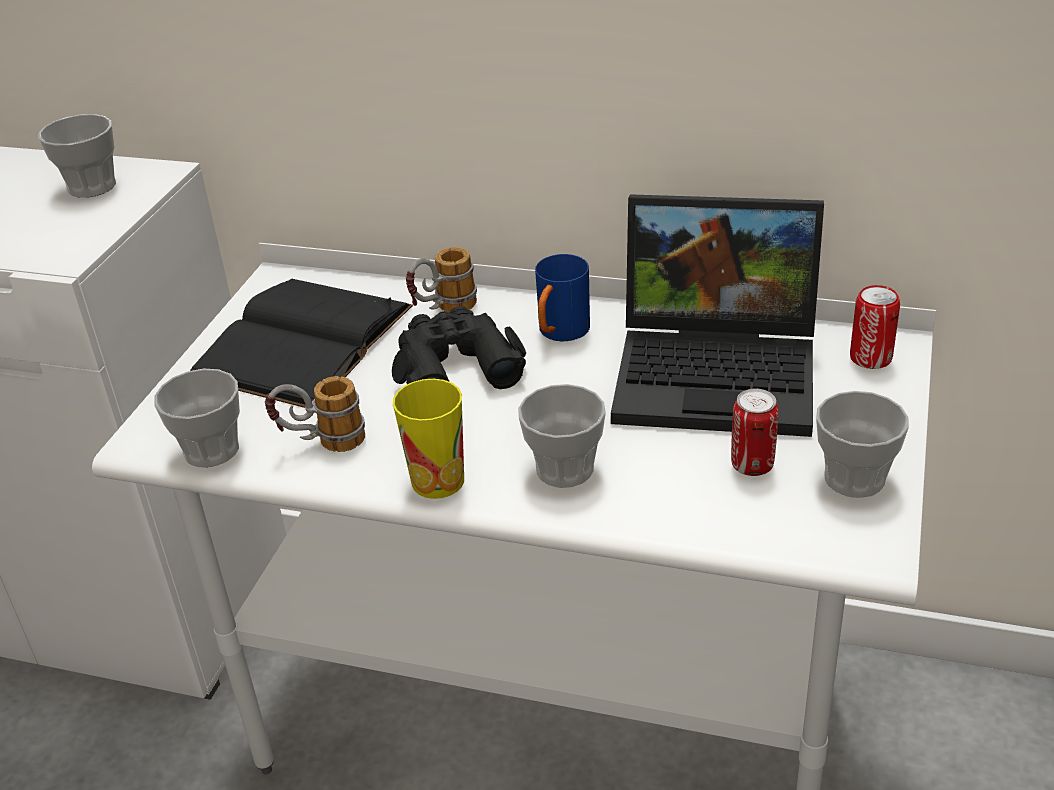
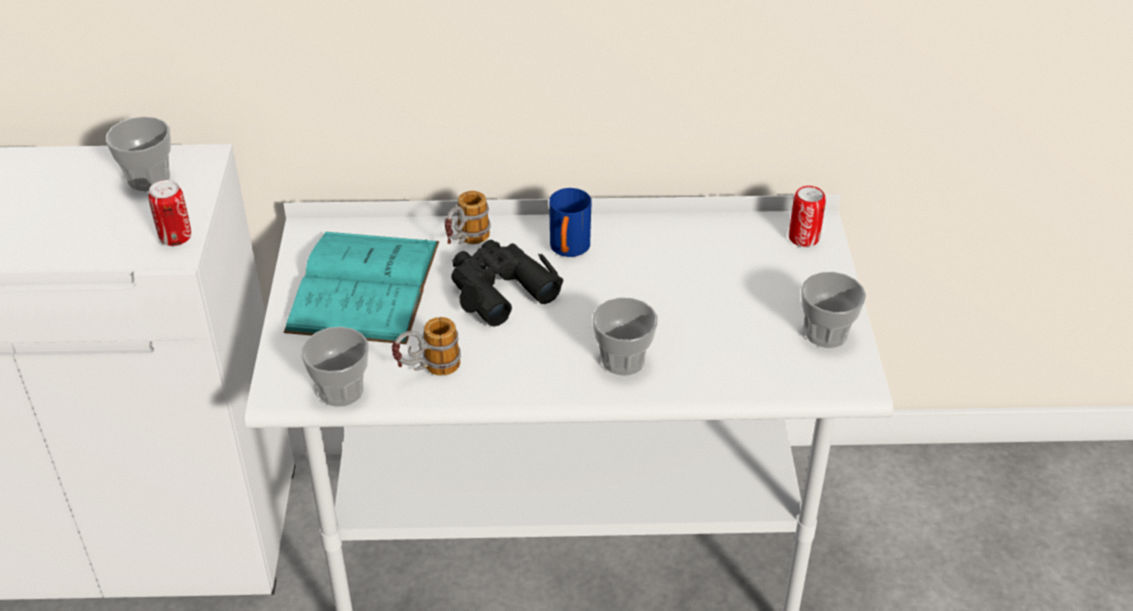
camera: 20 degrees left, 5 degrees up
black book [190,278,413,408] -> turquoise book [284,232,439,344]
cup [393,379,464,499] -> none
laptop [611,194,824,437] -> none
can [731,389,779,476] -> can moved to [148,180,191,246]

